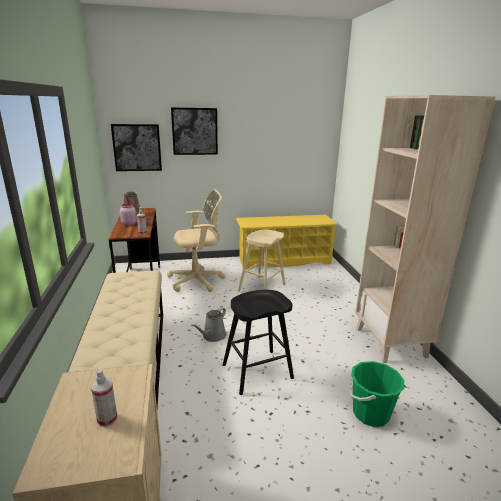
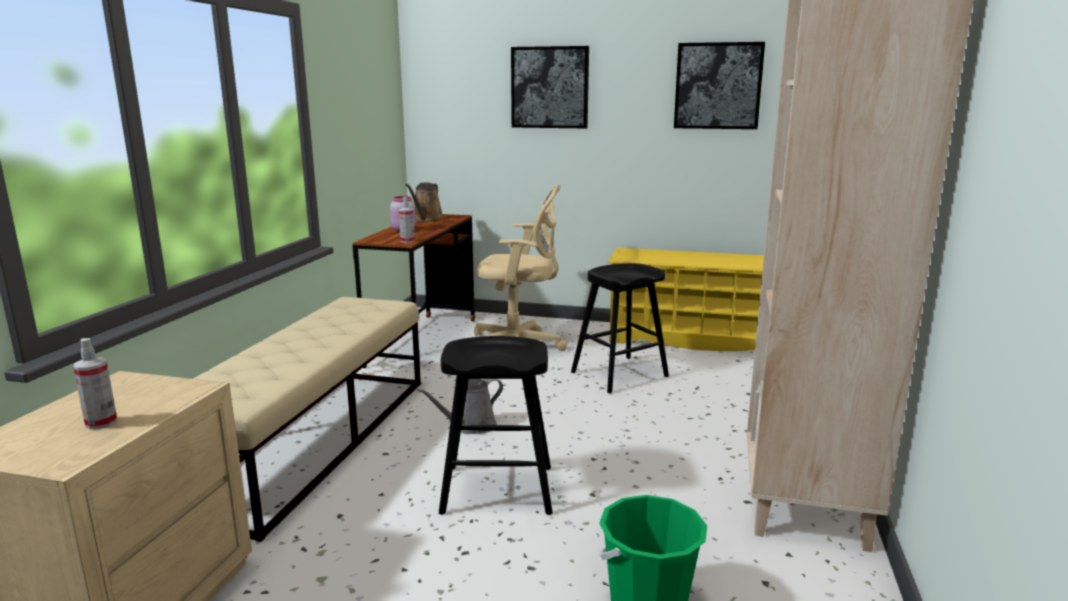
camera: 25 degrees right, 5 degrees down
picture [111,124,162,171] -> picture moved to [674,42,765,129]
beige stool [238,230,286,292] -> black stool [571,263,669,393]

